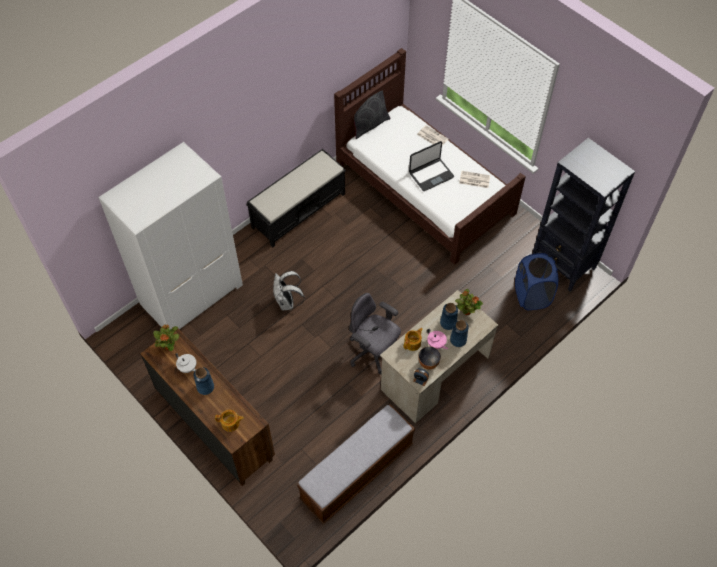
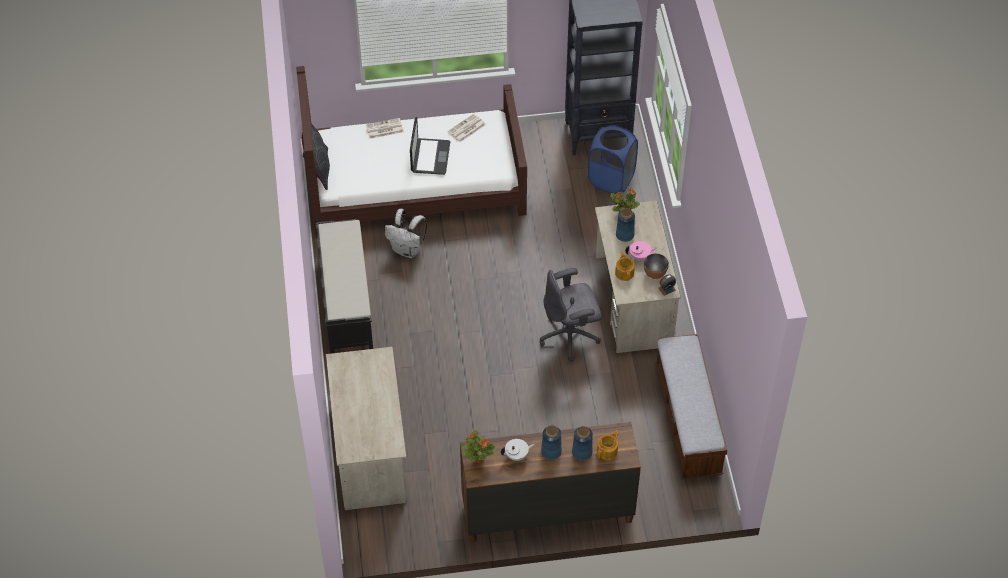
camera: 55 degrees left, 5 degrees down
white wardrobe [98,142,243,333] -> beige desk [326,347,406,510]
white backpack [273,271,305,310] -> white backpack moved to [385,209,427,258]
blue vase [450,320,469,347] -> blue vase moved to [572,426,593,461]

